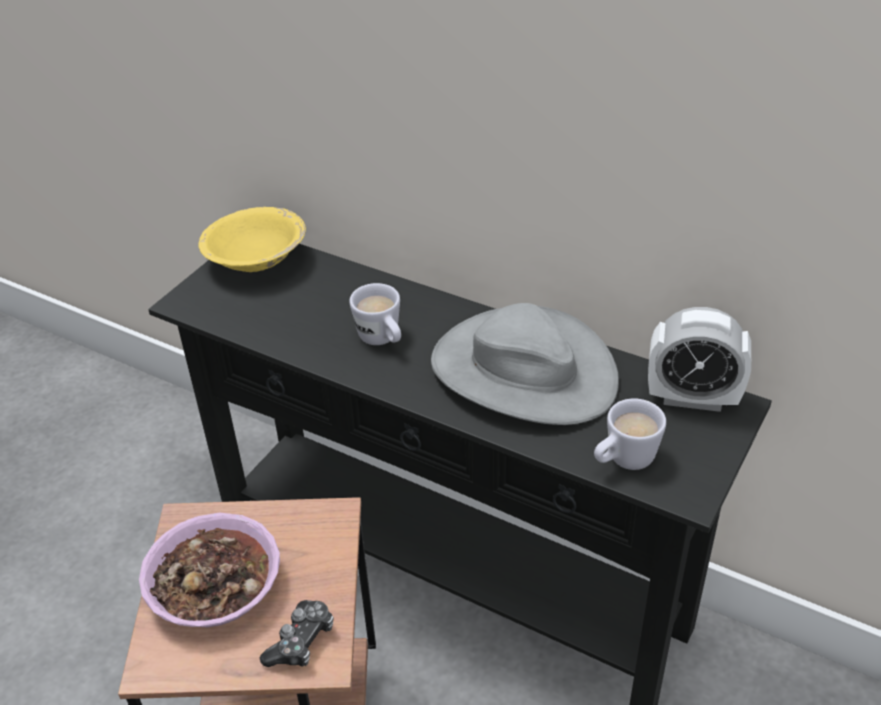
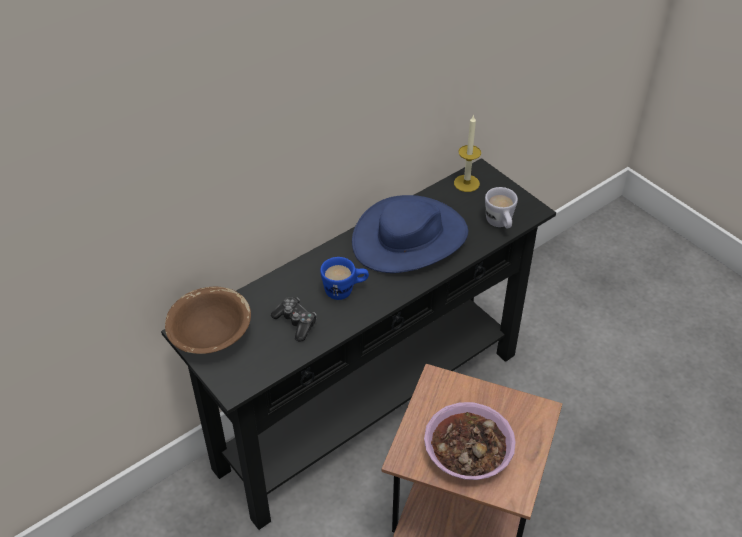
camera: 70 degrees left, 5 degrees up
yellow bowl [198,207,306,272] -> brown bowl [165,287,251,354]
game controller [260,600,334,667] -> game controller moved to [271,297,317,342]
white mug [349,283,401,345] -> blue mug [320,257,369,300]
grey hat [431,303,619,425] -> blue hat [352,195,468,273]
alarm clock [648,307,751,412] -> candle [454,114,481,192]

